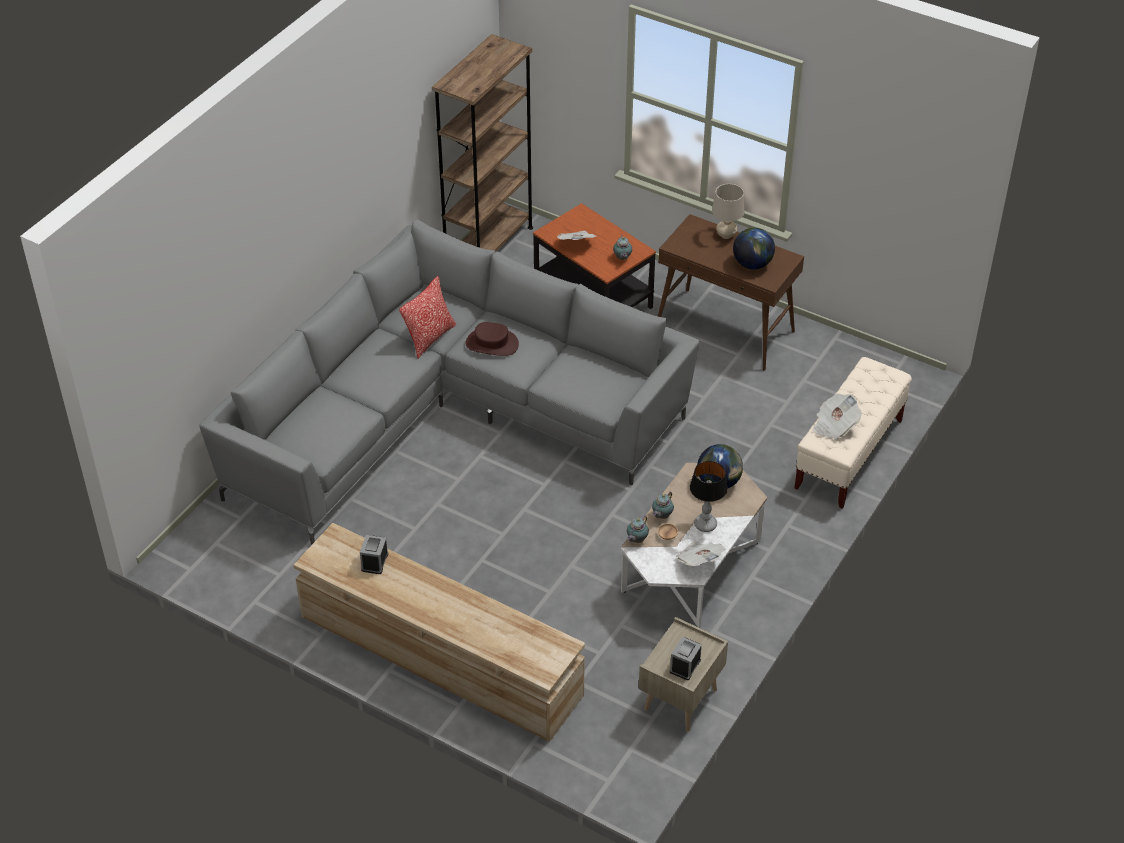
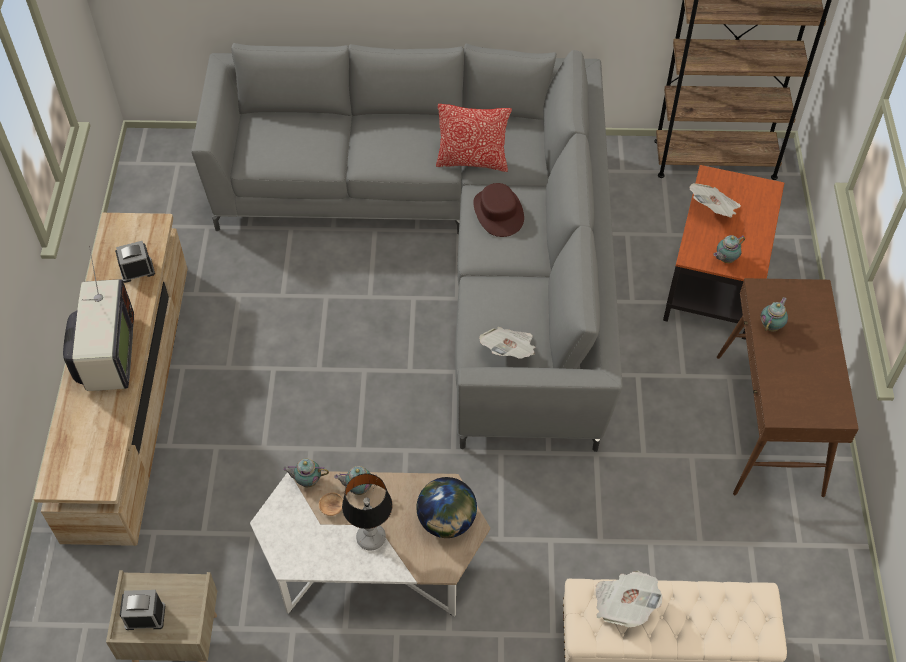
camera: 60 degrees right, 10 degrees up
newspaper [675,541,726,566] -> newspaper moved to [479,327,535,359]
beige table lamp [712,184,744,239] -> none
globe [733,228,775,270] -> none
none -> television [63,246,134,391]
none -> teapot [761,297,788,331]

